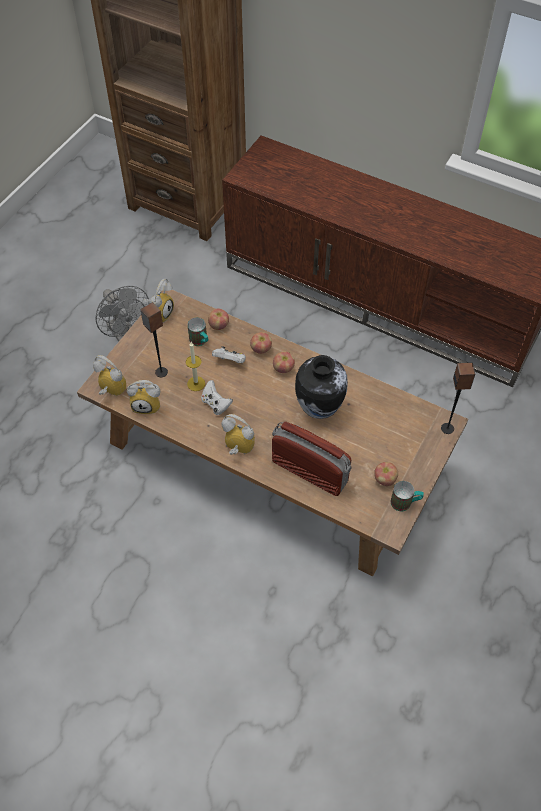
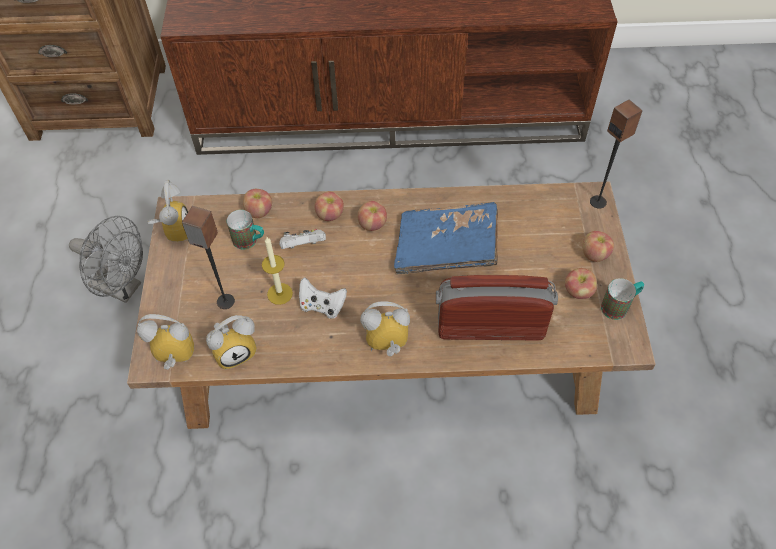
camera: 30 degrees left, 0 degrees up
vase [295,355,348,419] -> blue book [394,202,498,274]
none -> apple [583,231,614,262]

